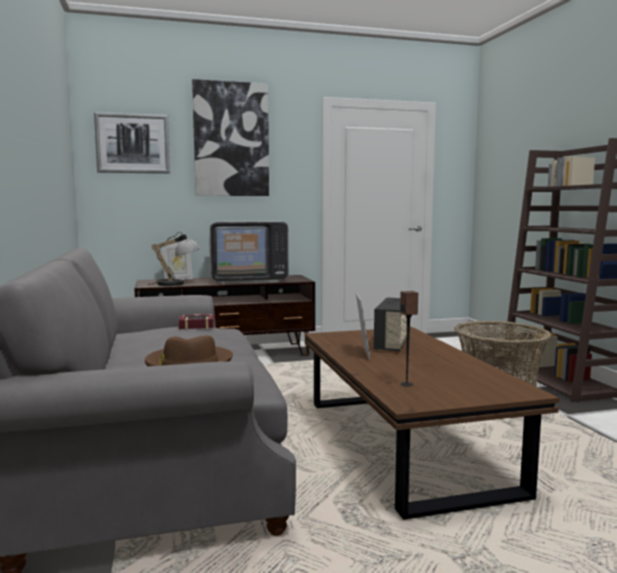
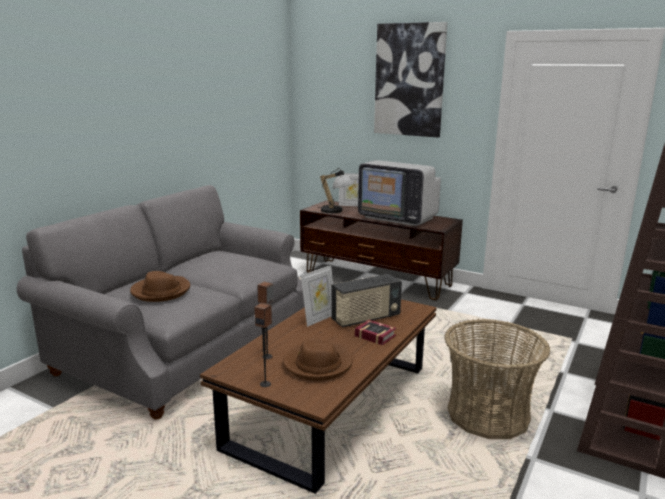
camera: 45 degrees right, 10 degrees up
picture [94,112,170,174] -> none
book [179,314,214,329] -> book moved to [355,320,396,345]
none -> speaker [255,303,272,387]
none -> brown hat [283,338,353,381]

